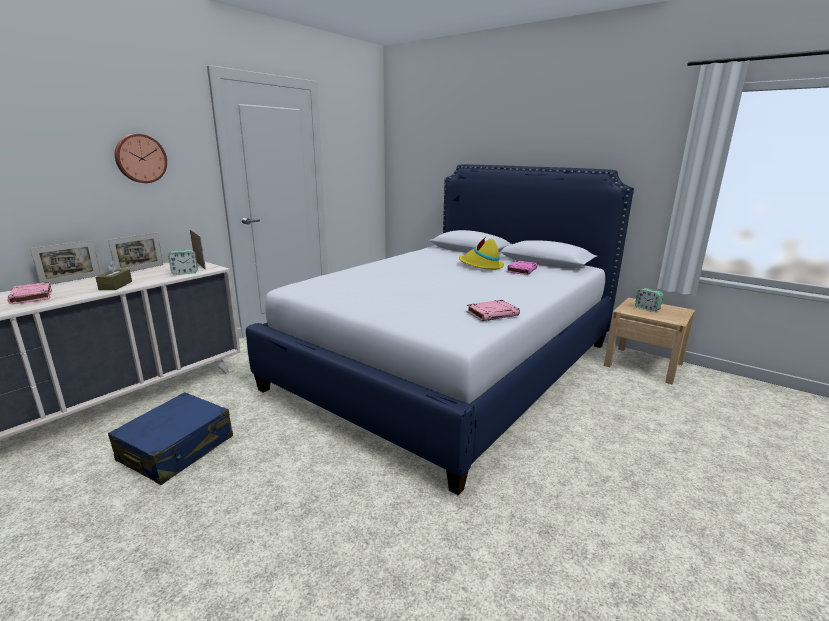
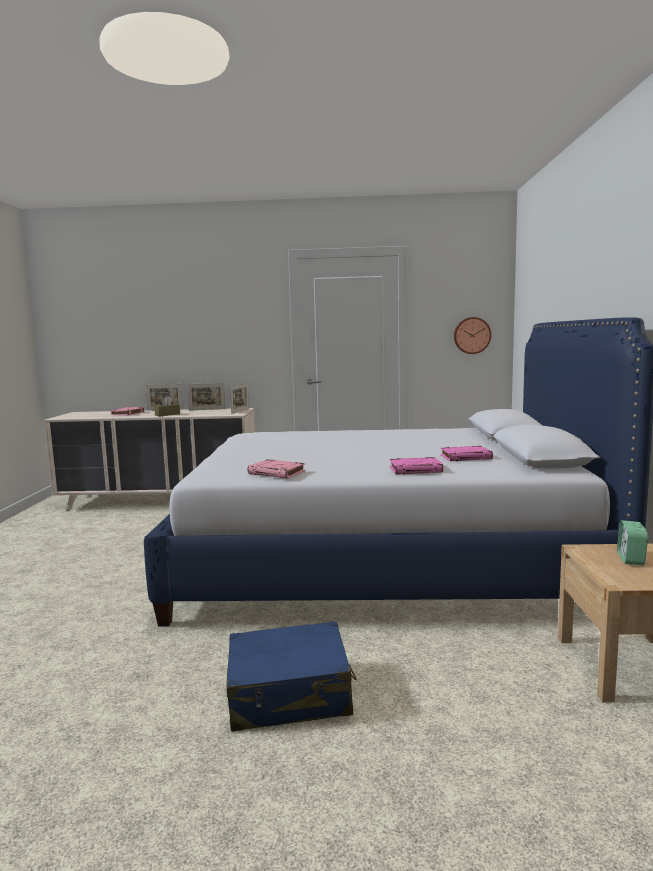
camera: 55 degrees right, 10 degrees down
blue suitcase [108,392,233,485] -> blue suitcase moved to [226,621,357,732]
wall clock [115,134,167,183] -> wall clock moved to [454,317,491,354]
alarm clock [168,250,198,275] -> none
yellow hat [459,238,504,270] -> none
none -> pink book [390,457,443,474]

